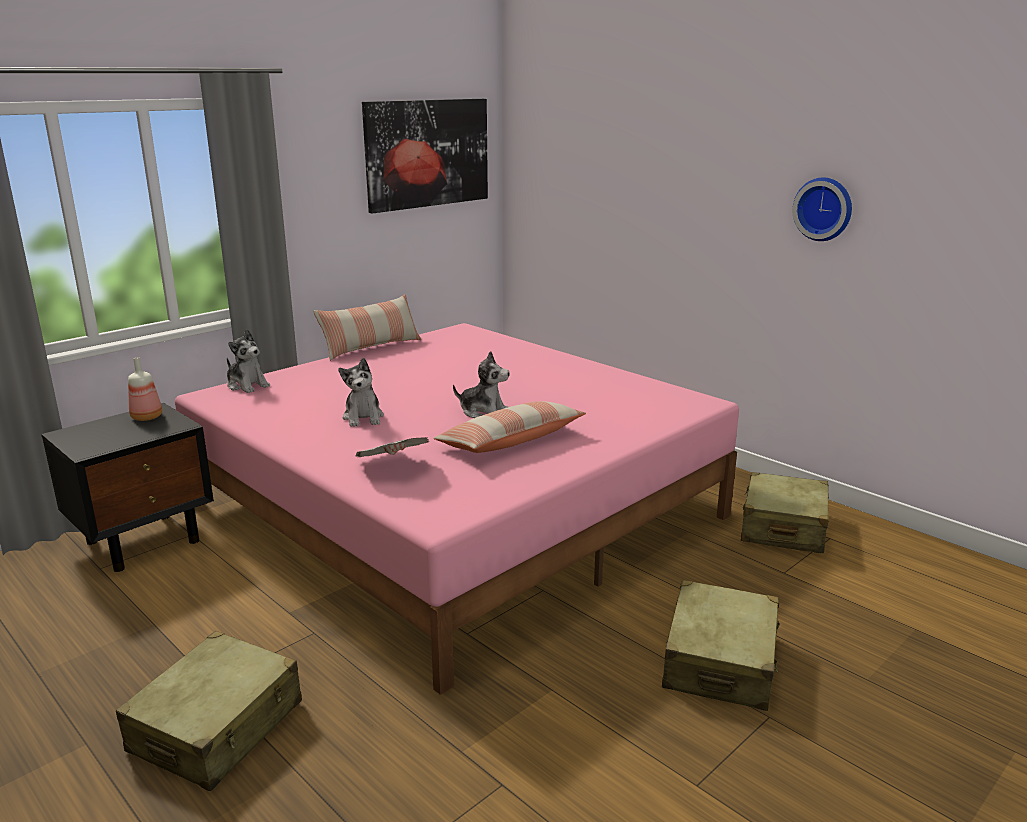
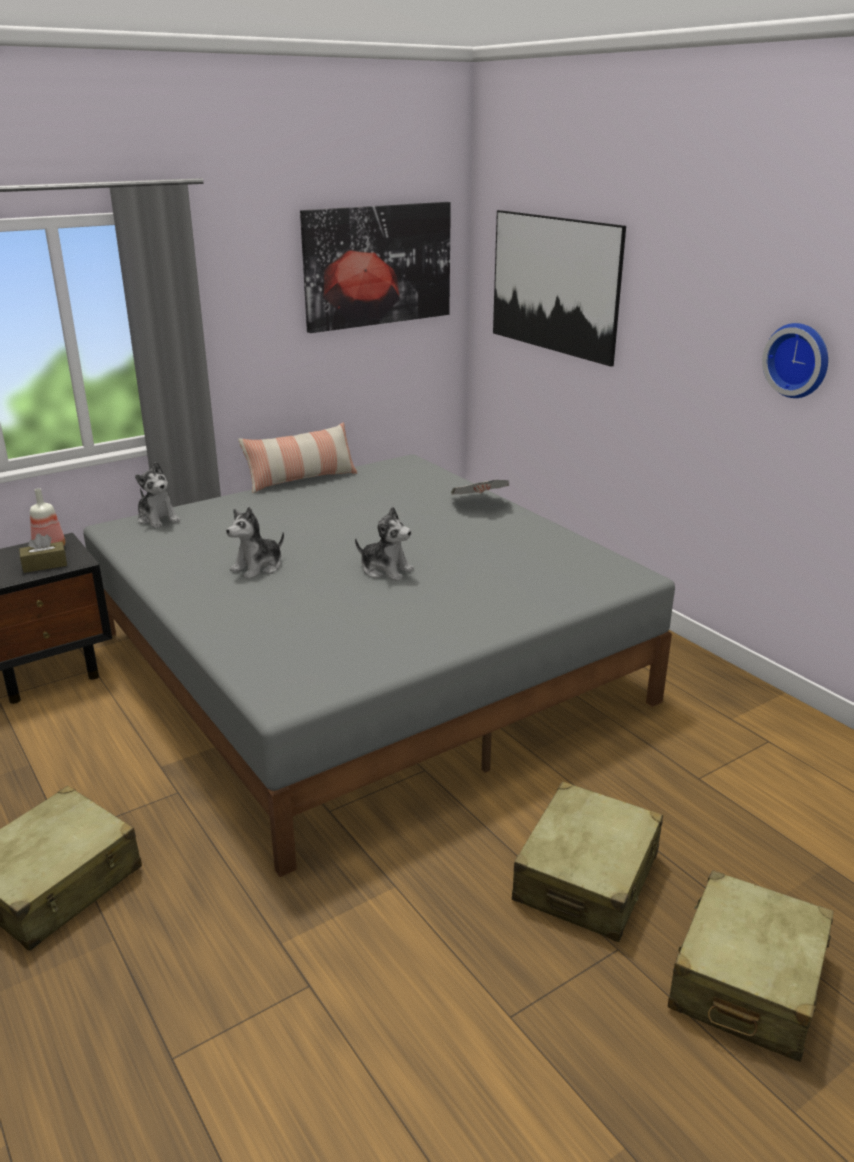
camera: 10 degrees right, 5 degrees up
pink bed [175,323,739,695] -> grey bed [83,454,675,877]
plush toy [338,358,384,427] -> plush toy turned 45 degrees clockwise [226,507,284,579]
newspaper [356,437,429,457] -> newspaper moved to [451,480,509,495]
pillow [434,401,586,453] -> none
beige suitcase [741,472,829,553] -> beige suitcase moved to [668,870,834,1062]
none -> brown tissue box [19,533,67,573]
none -> picture [493,210,626,367]

